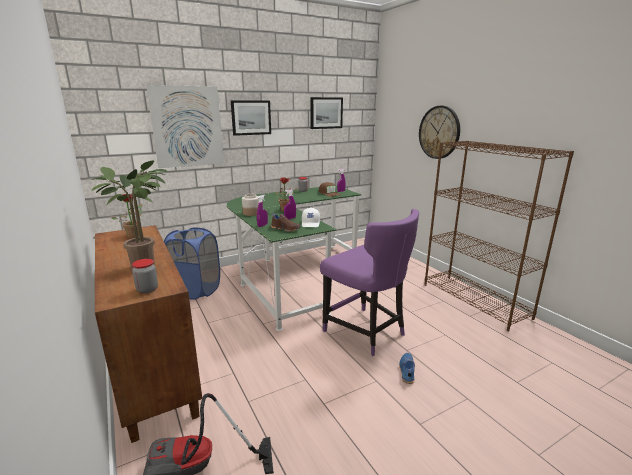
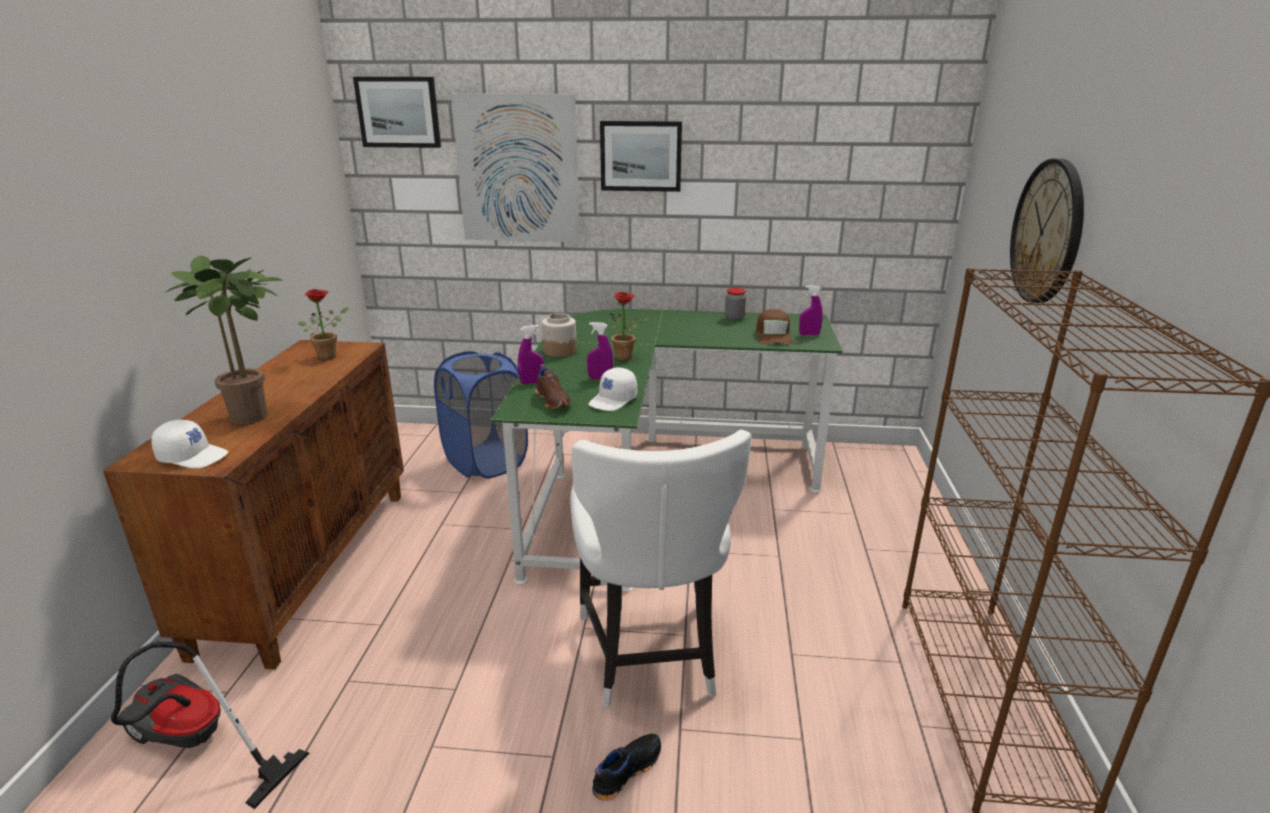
camera: 35 degrees right, 5 degrees up
jar [132,259,158,294] -> white cap [151,420,228,468]
picture [310,97,343,129] -> picture moved to [353,77,441,148]
purple chair [320,209,419,356] -> white chair [570,429,752,708]
blue shoe [399,353,415,384] -> black shoe [592,734,661,801]

